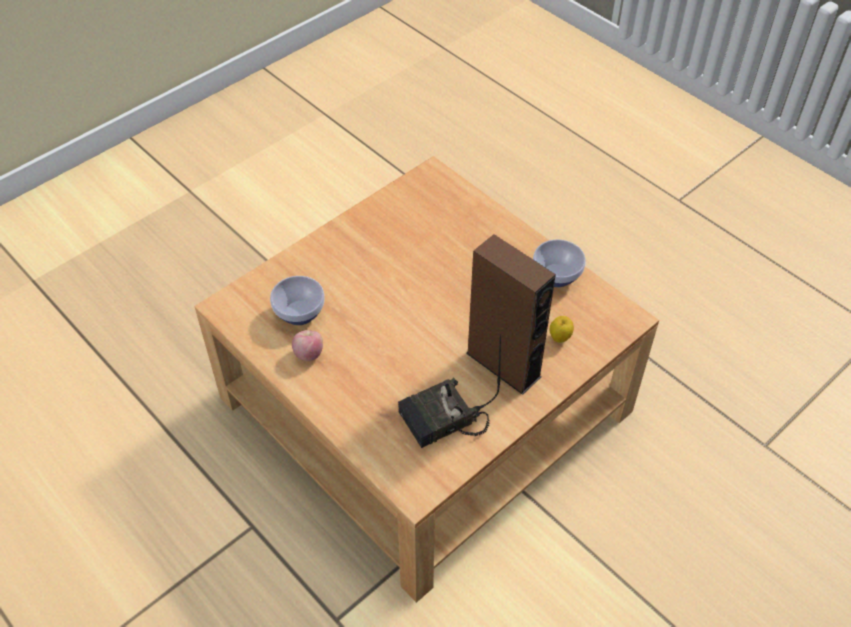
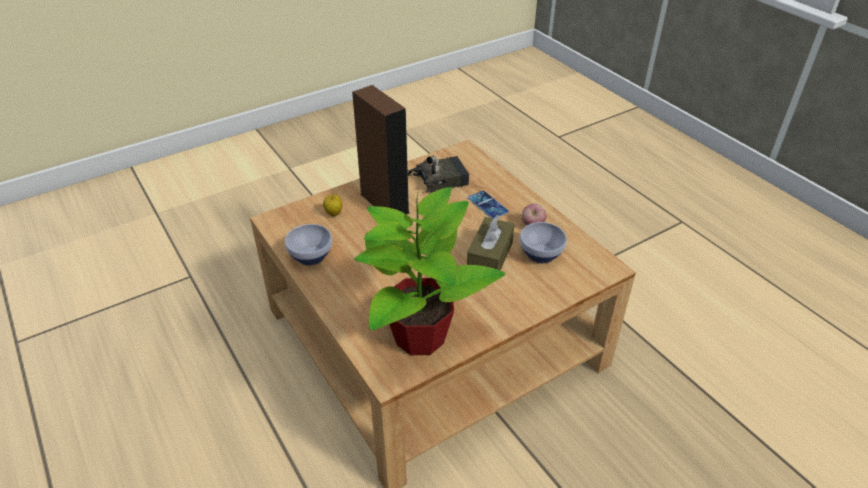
camera: 170 degrees left, 10 degrees down
none -> potted plant [354,187,505,355]
none -> brown tissue box [467,215,514,271]
none -> phone [468,191,509,219]

